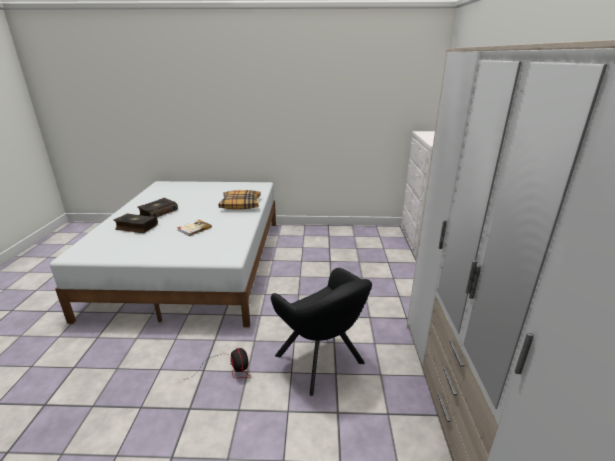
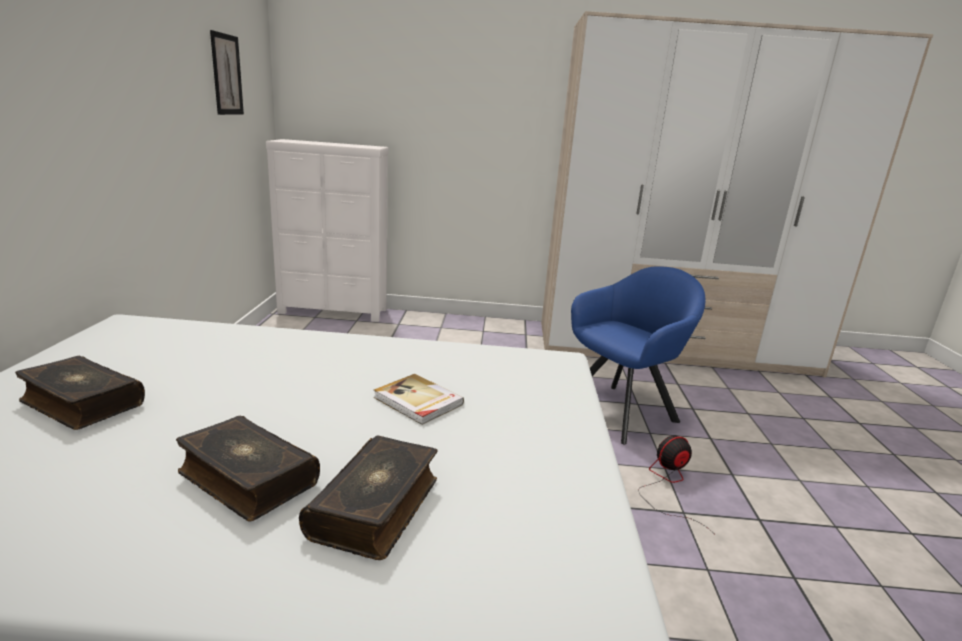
camera: 90 degrees left, 5 degrees down
pillow [218,190,261,209] -> none
black armchair [271,268,372,396] -> blue armchair [571,266,705,445]
none -> book [15,355,145,430]
none -> picture [210,30,244,115]

